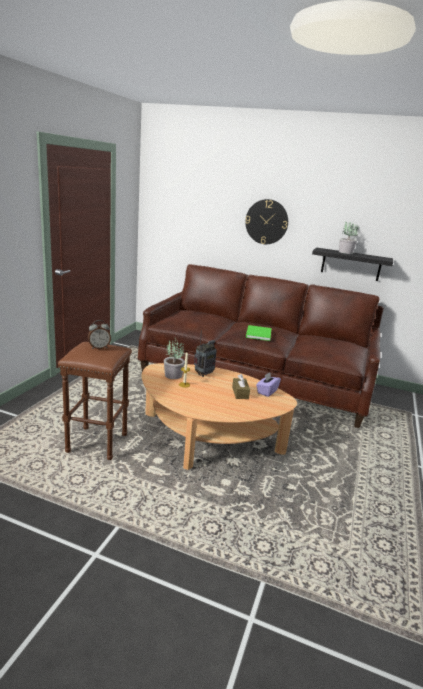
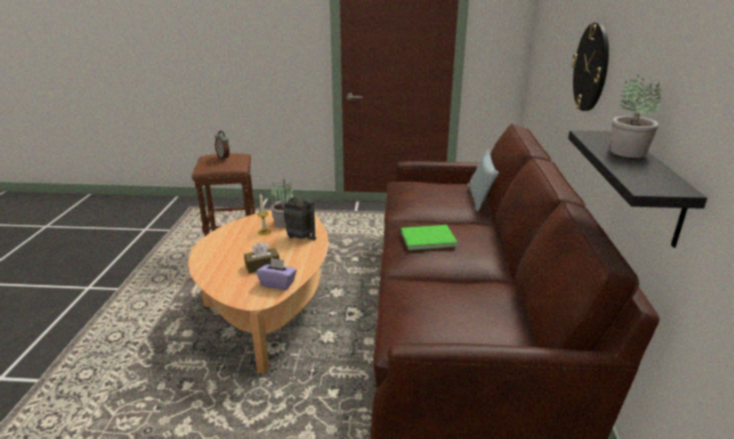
camera: 75 degrees right, 5 degrees up
none -> blue pillow [468,149,499,212]

